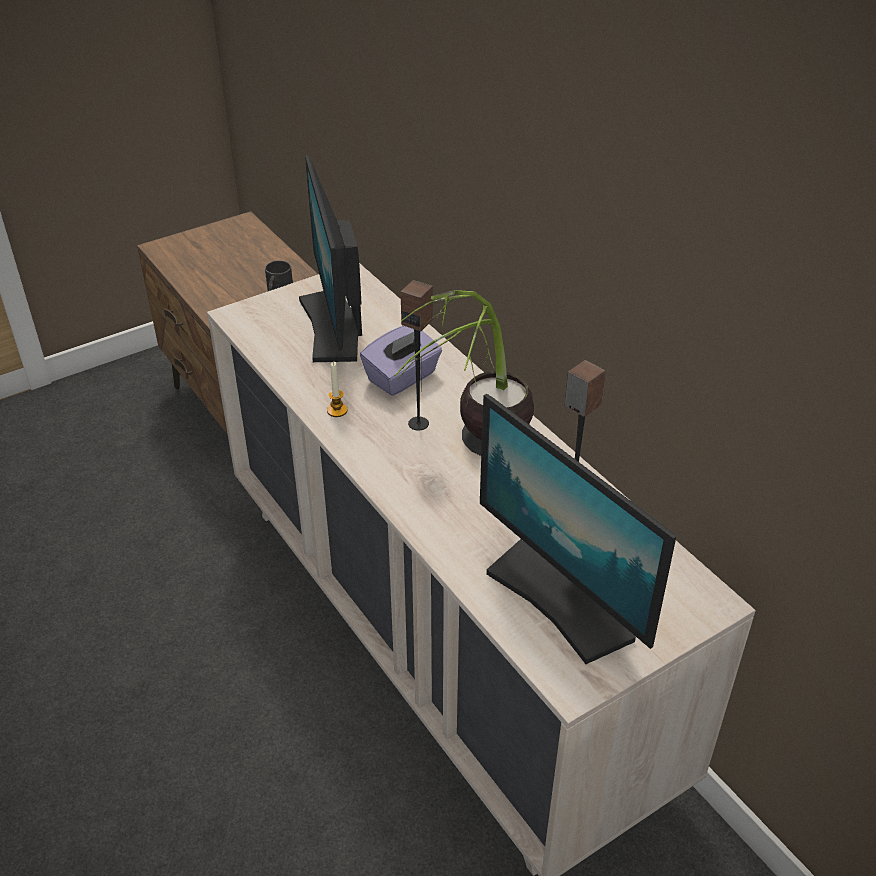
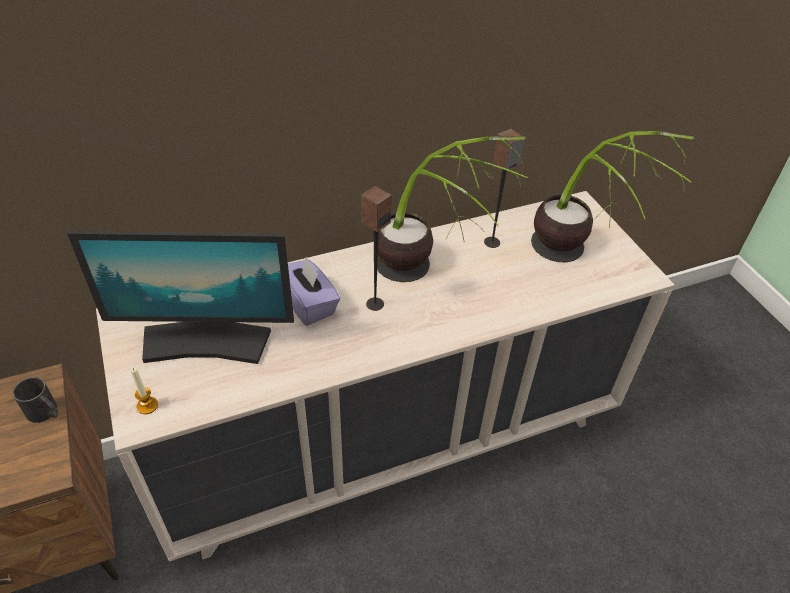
camera: 80 degrees left, 5 degrees up
candle [327,362,347,417] -> candle moved to [130,367,158,414]
monitor [480,394,676,664] -> potted plant [531,131,694,262]

